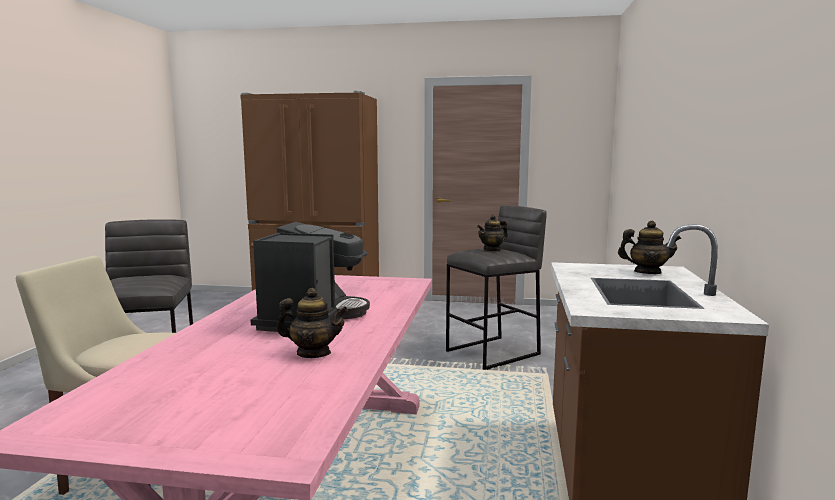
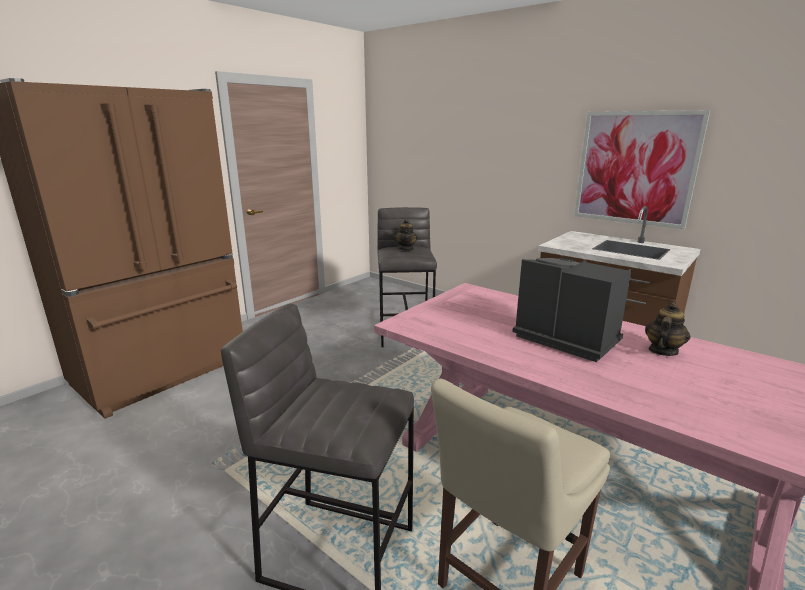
camera: 60 degrees left, 10 degrees up
teapot [618,221,682,274] -> none
none -> picture [574,110,710,229]

